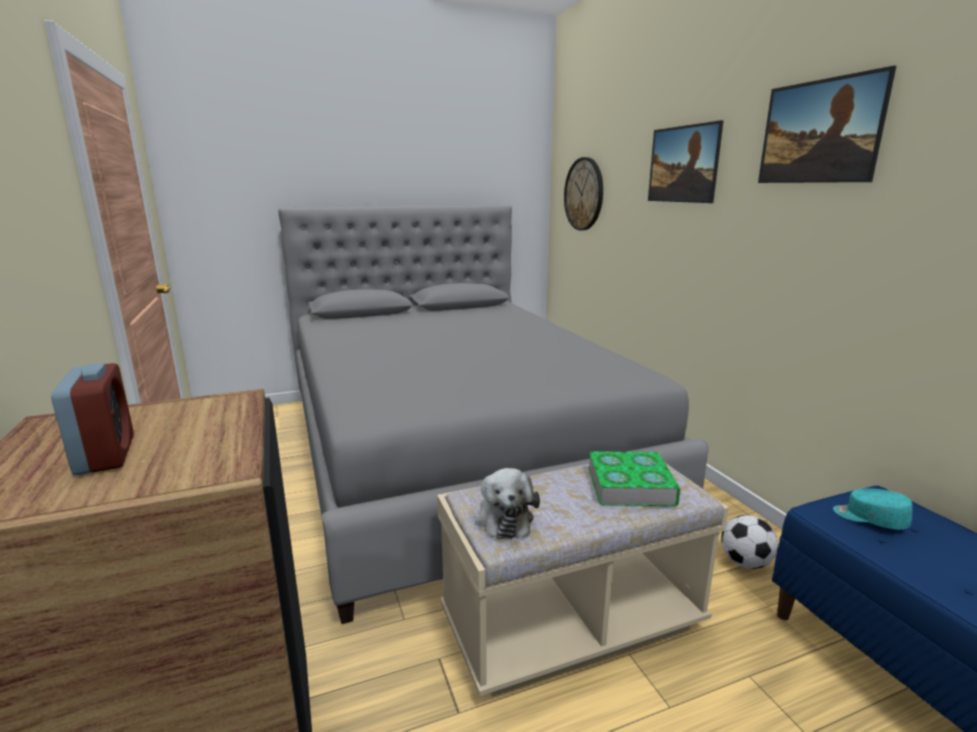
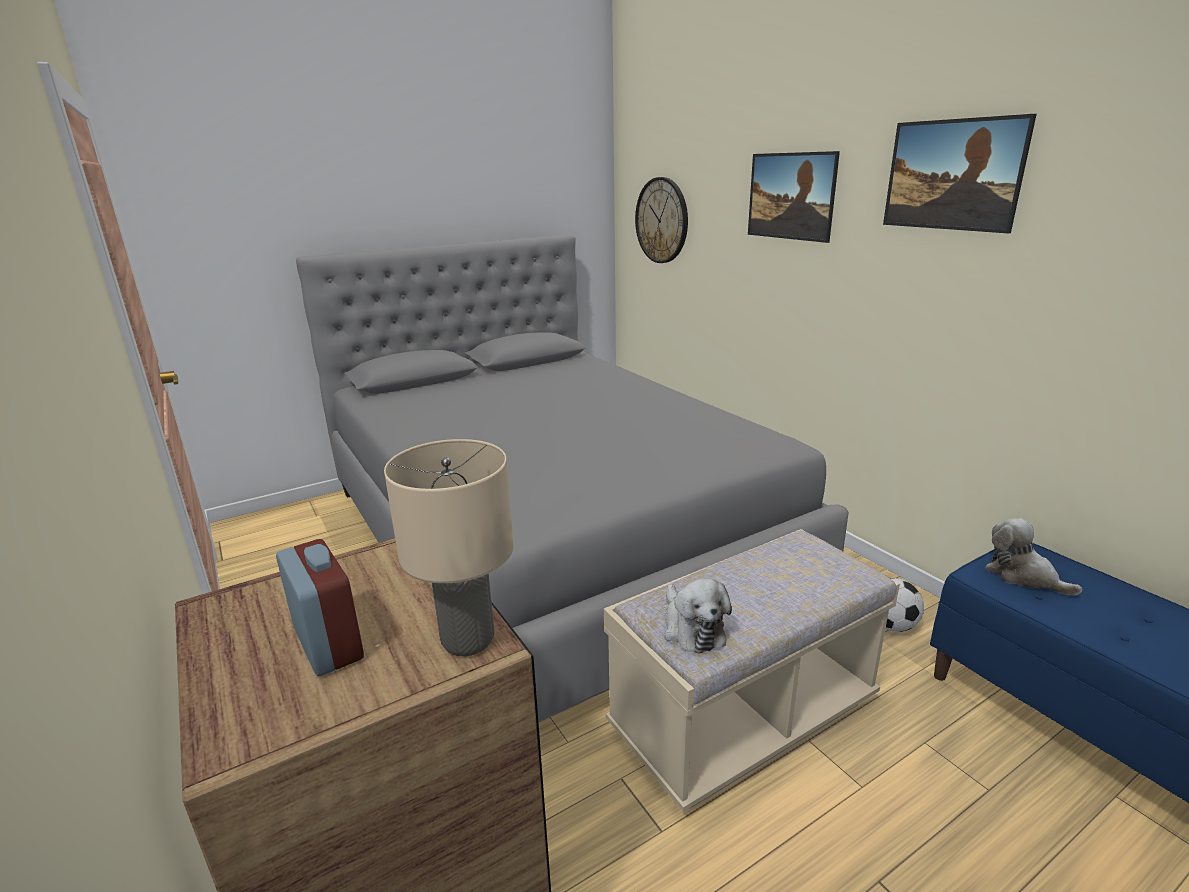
camera: 10 degrees left, 5 degrees up
book [588,451,681,506] -> none
turquoise cap [833,488,913,529] -> plush toy [985,518,1083,596]
none -> beige table lamp [384,439,514,657]

